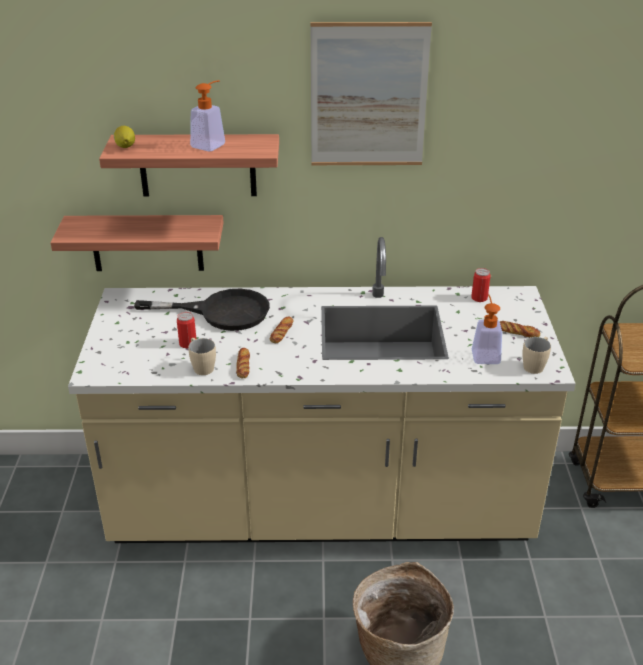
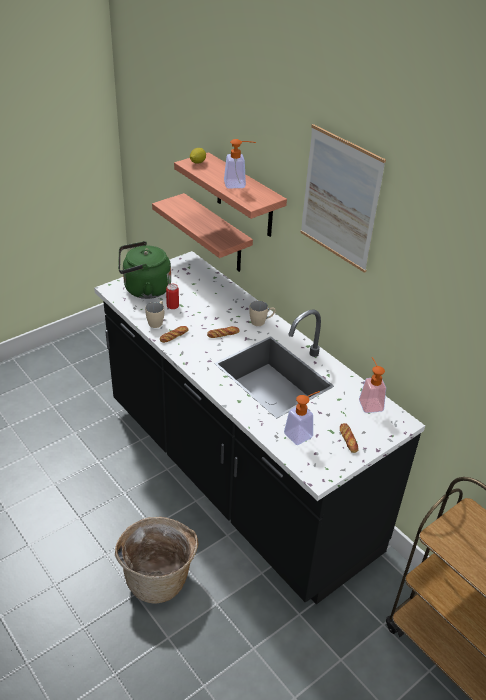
camera: 50 degrees right, 5 degrees up
beige counter [68,237,576,543] -> black counter [94,251,425,605]
black frying pan [134,289,270,331] -> none
can [471,268,491,302] -> soap dispenser [359,357,386,413]
beige mug [522,337,551,374] -> beige mug moved to [249,301,276,326]
none -> green kettle [118,241,171,299]

